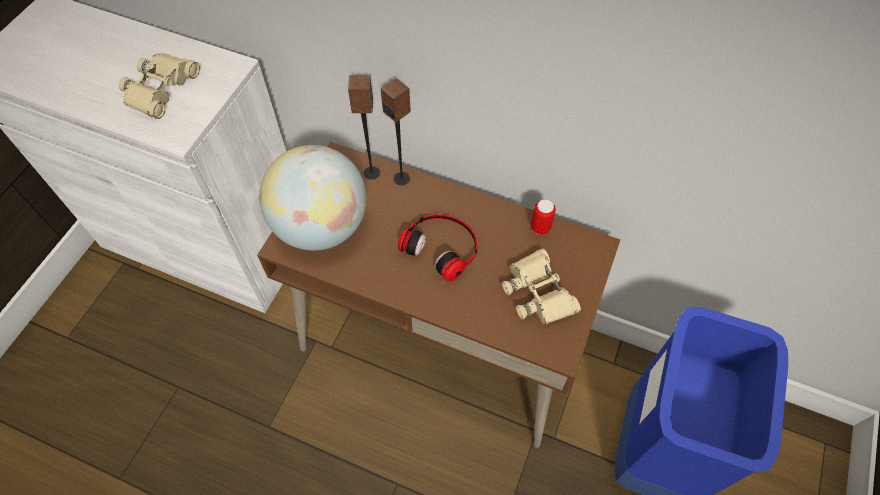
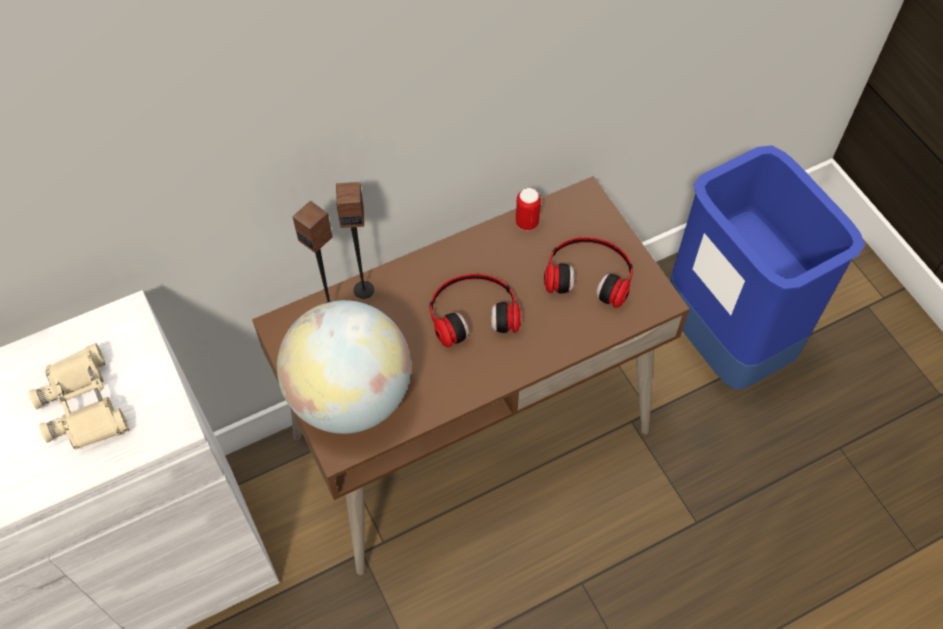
camera: 50 degrees left, 0 degrees up
beige binoculars [502,249,581,325] -> headphones [544,237,633,308]

